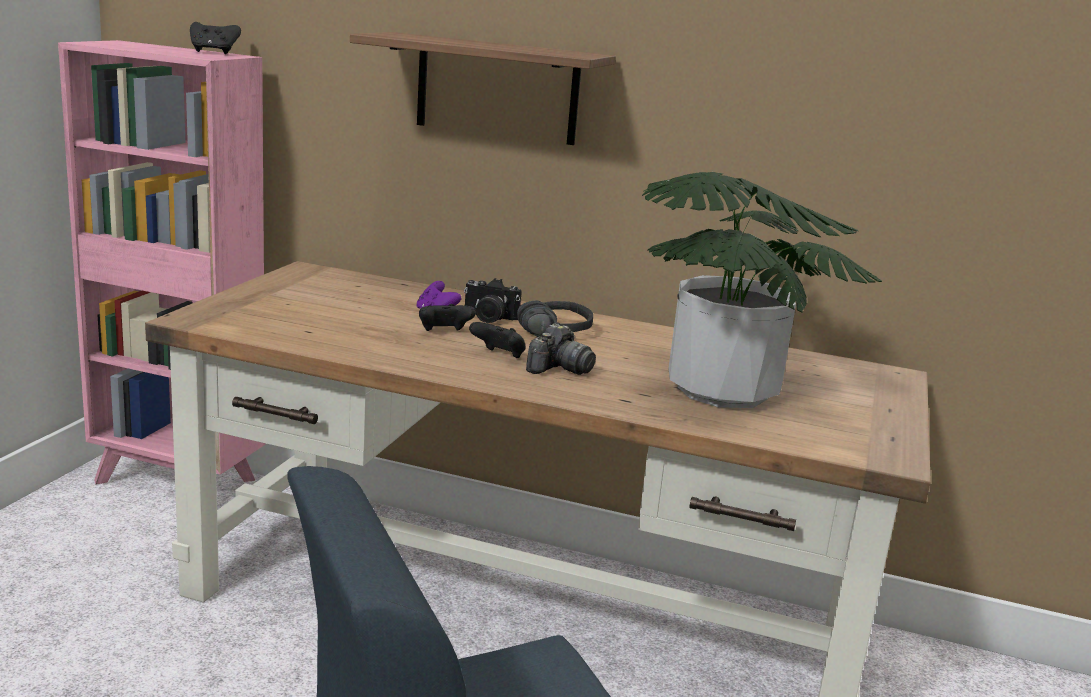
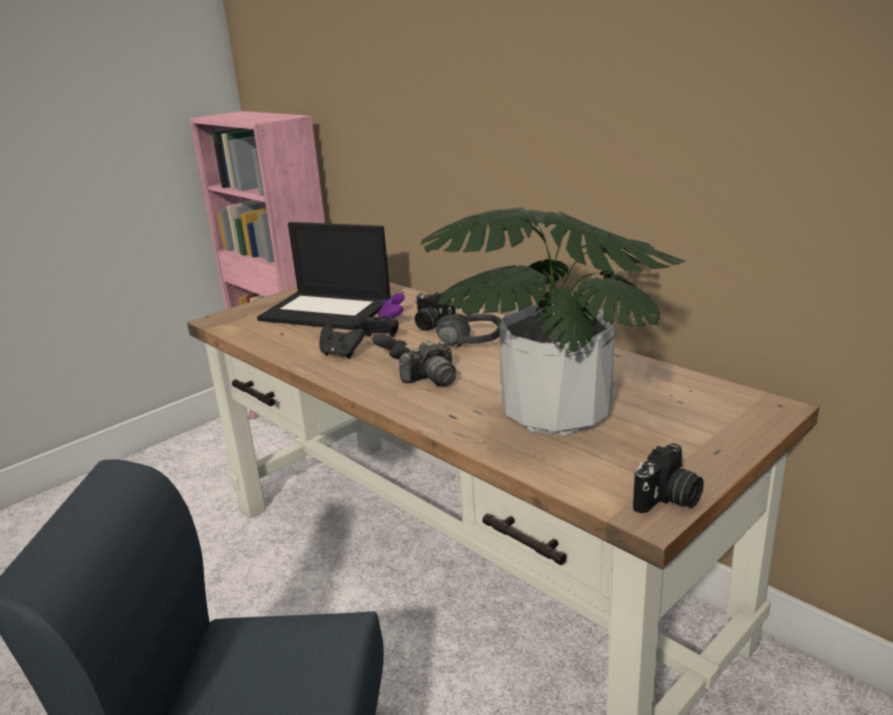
camera: 30 degrees right, 5 degrees up
black game controller [190,22,241,54] -> black game controller moved to [319,324,365,359]
shelf [350,32,616,145] -> none
none -> laptop [257,222,391,330]
none -> camera [633,443,704,514]

